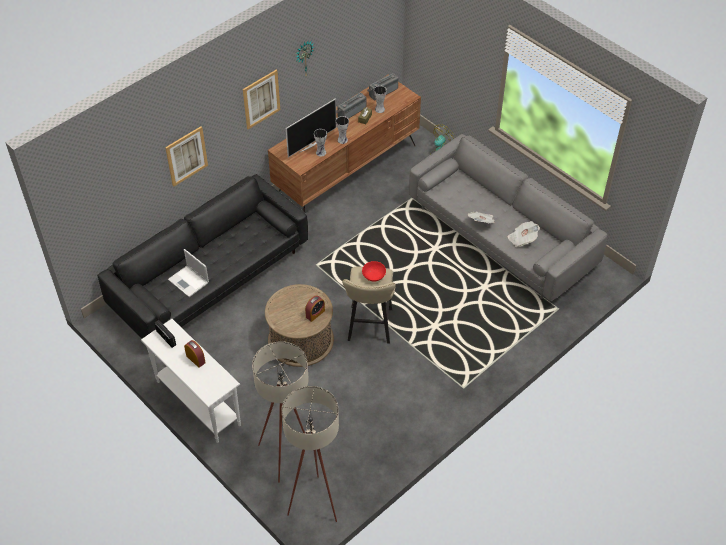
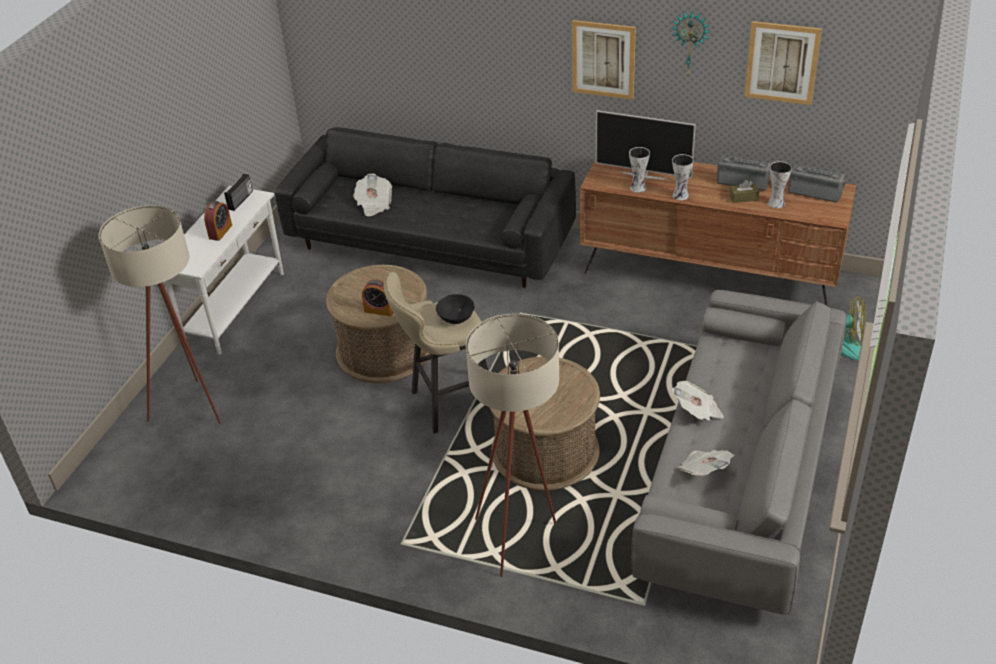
camera: 65 degrees right, 10 degrees down
picture [165,126,208,187] -> picture moved to [744,21,822,105]
laptop [168,249,209,297] -> newspaper [353,174,392,217]
beige floor lamp [281,386,339,522] -> beige floor lamp moved to [466,313,559,577]
red bowl [362,261,386,282] -> black bowl [436,294,474,324]
none -> brown coffee table [489,356,600,490]

